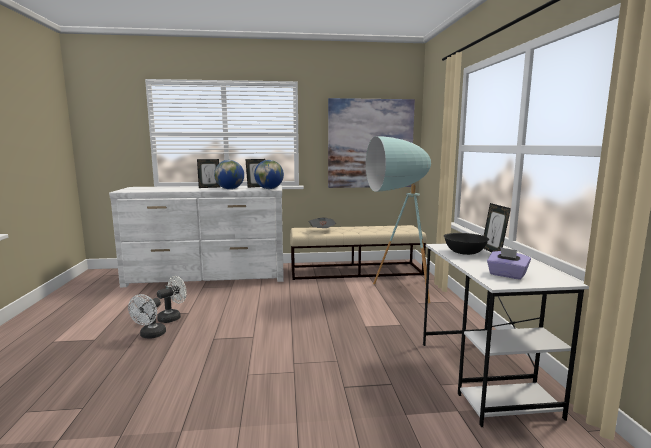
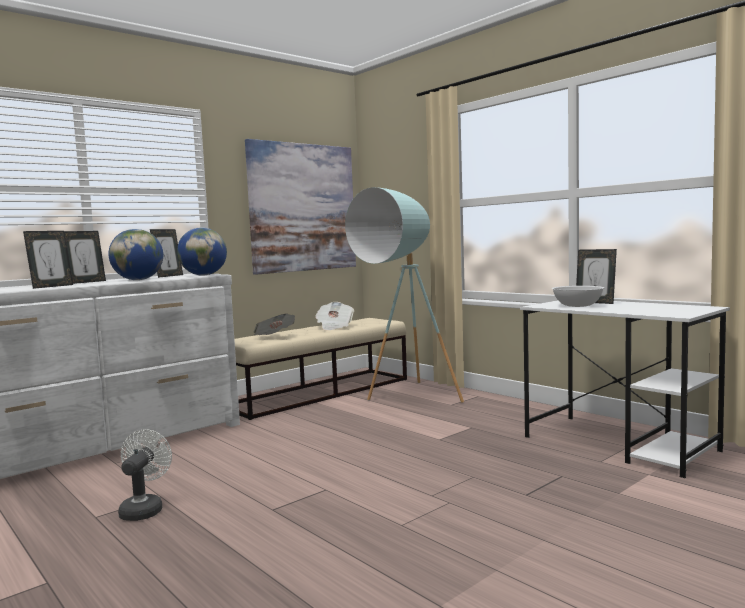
camera: 35 degrees left, 5 degrees down
white fan [128,294,166,338] -> none
black bowl [444,233,489,255] -> white bowl [552,286,604,307]
purple tissue box [487,247,531,280] -> none
none -> picture frame [23,231,73,289]
none -> newspaper [315,302,354,330]

